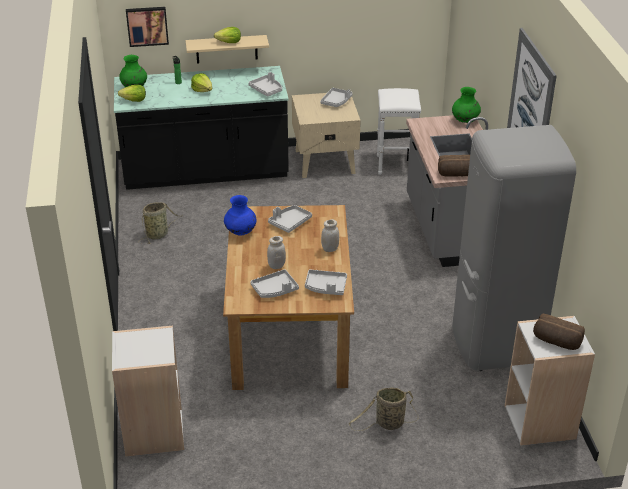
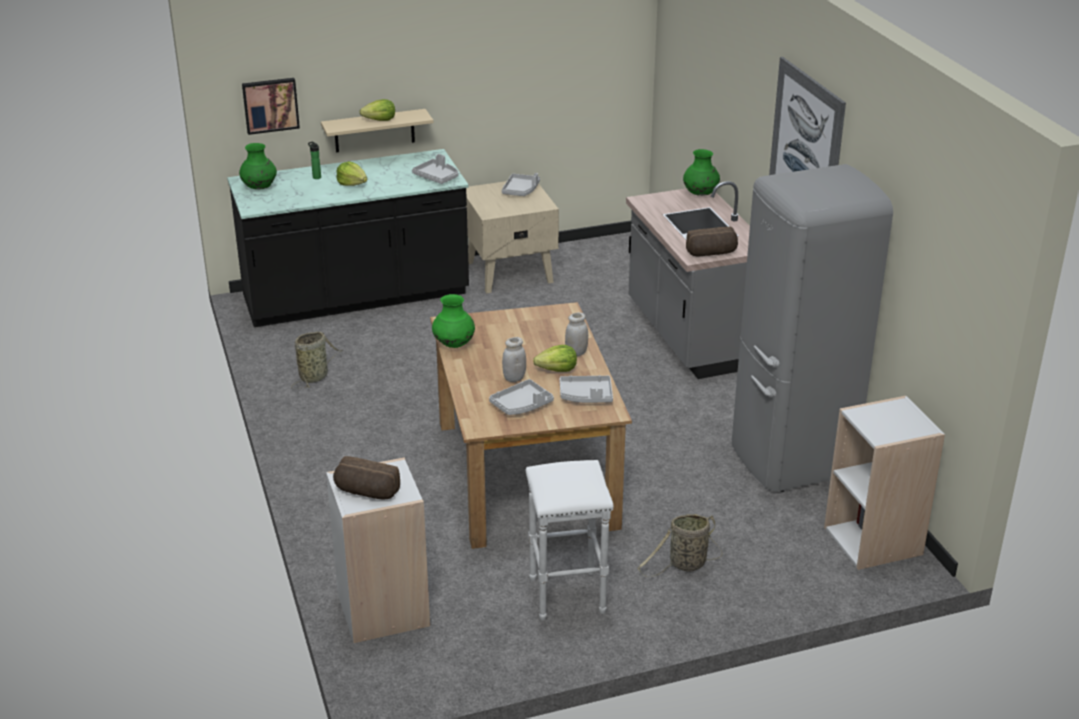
camera: 10 degrees left, 5 degrees down
lettuce [118,85,146,102] -> lettuce moved to [533,345,577,372]
blue vase [224,195,256,236] -> green vase [432,294,475,348]
grey tray [268,205,312,233] -> none
white stool [377,88,421,175] -> white stool moved to [526,460,614,621]
bread [533,313,585,350] -> bread moved to [333,456,400,500]

